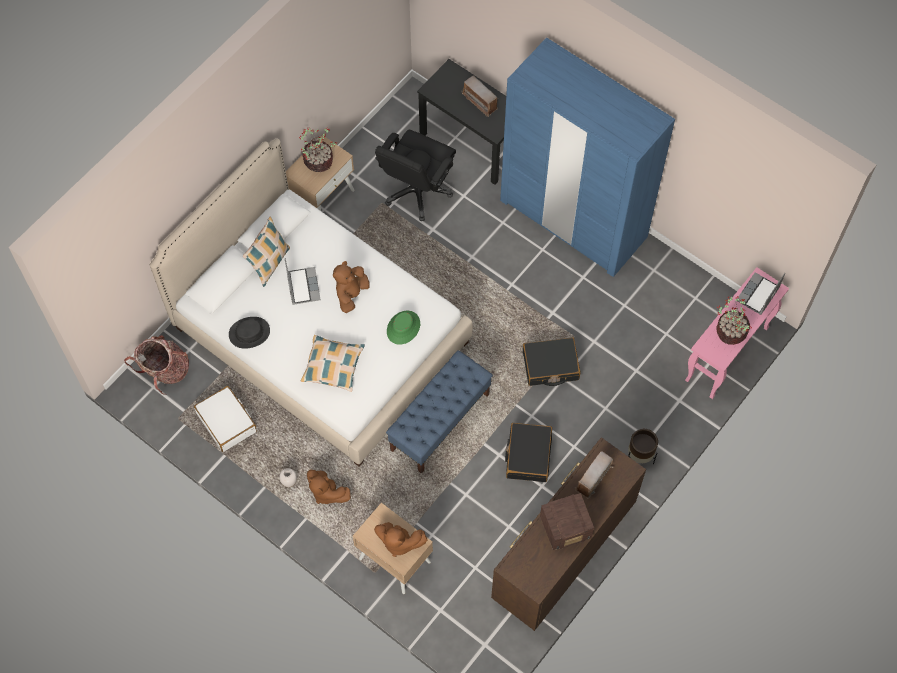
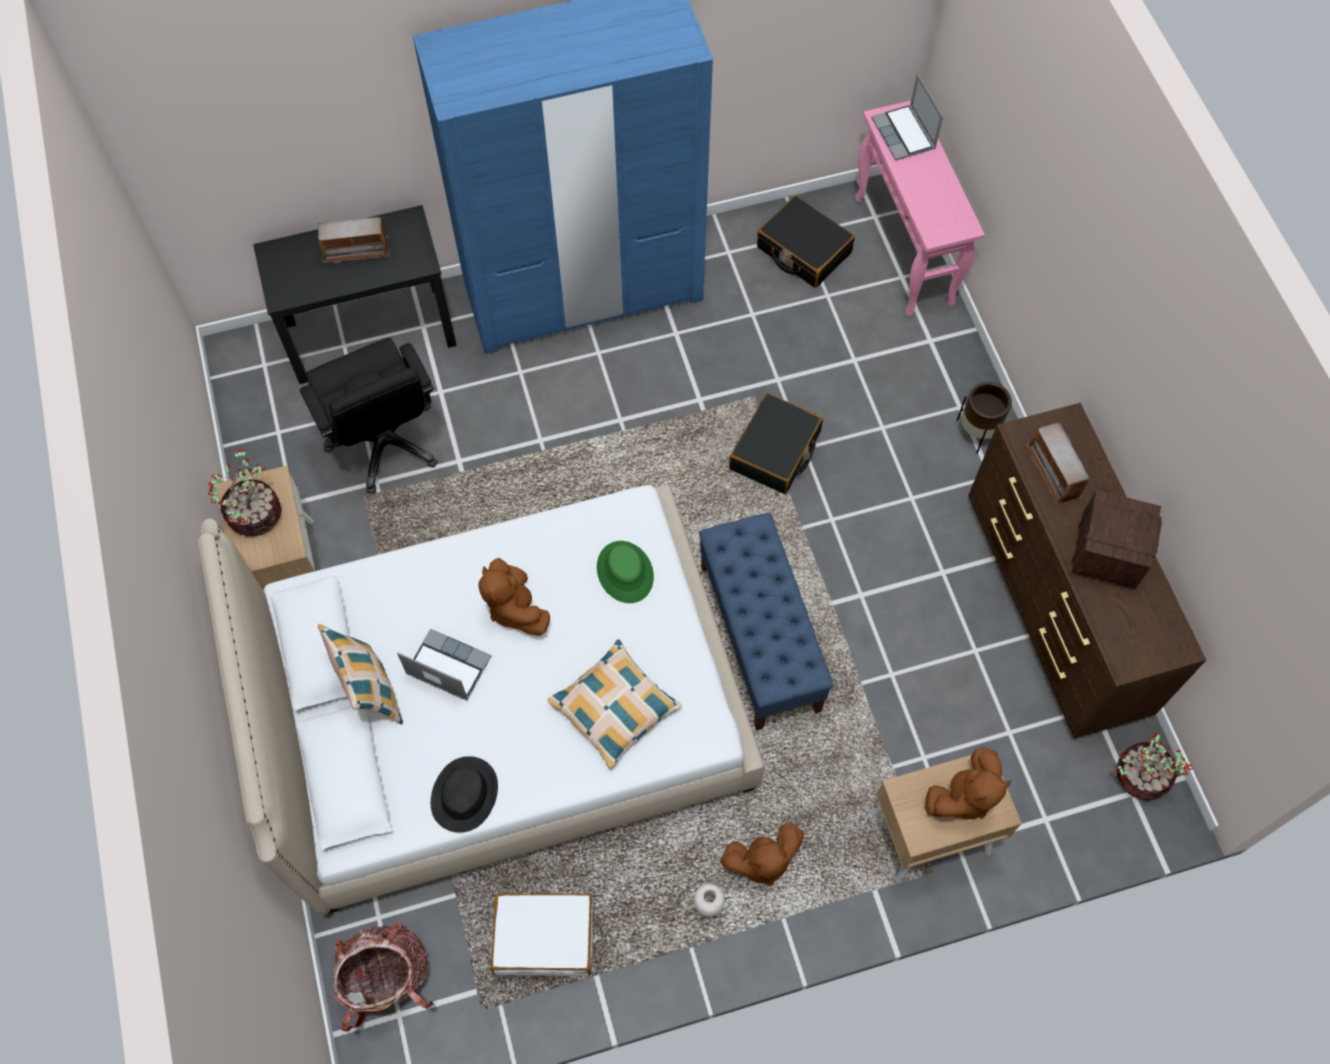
camera: 55 degrees left, 0 degrees up
black suitcase [505,423,552,482] -> black suitcase moved to [757,195,855,288]
potted plant [717,296,752,345] -> potted plant moved to [1115,732,1193,800]

